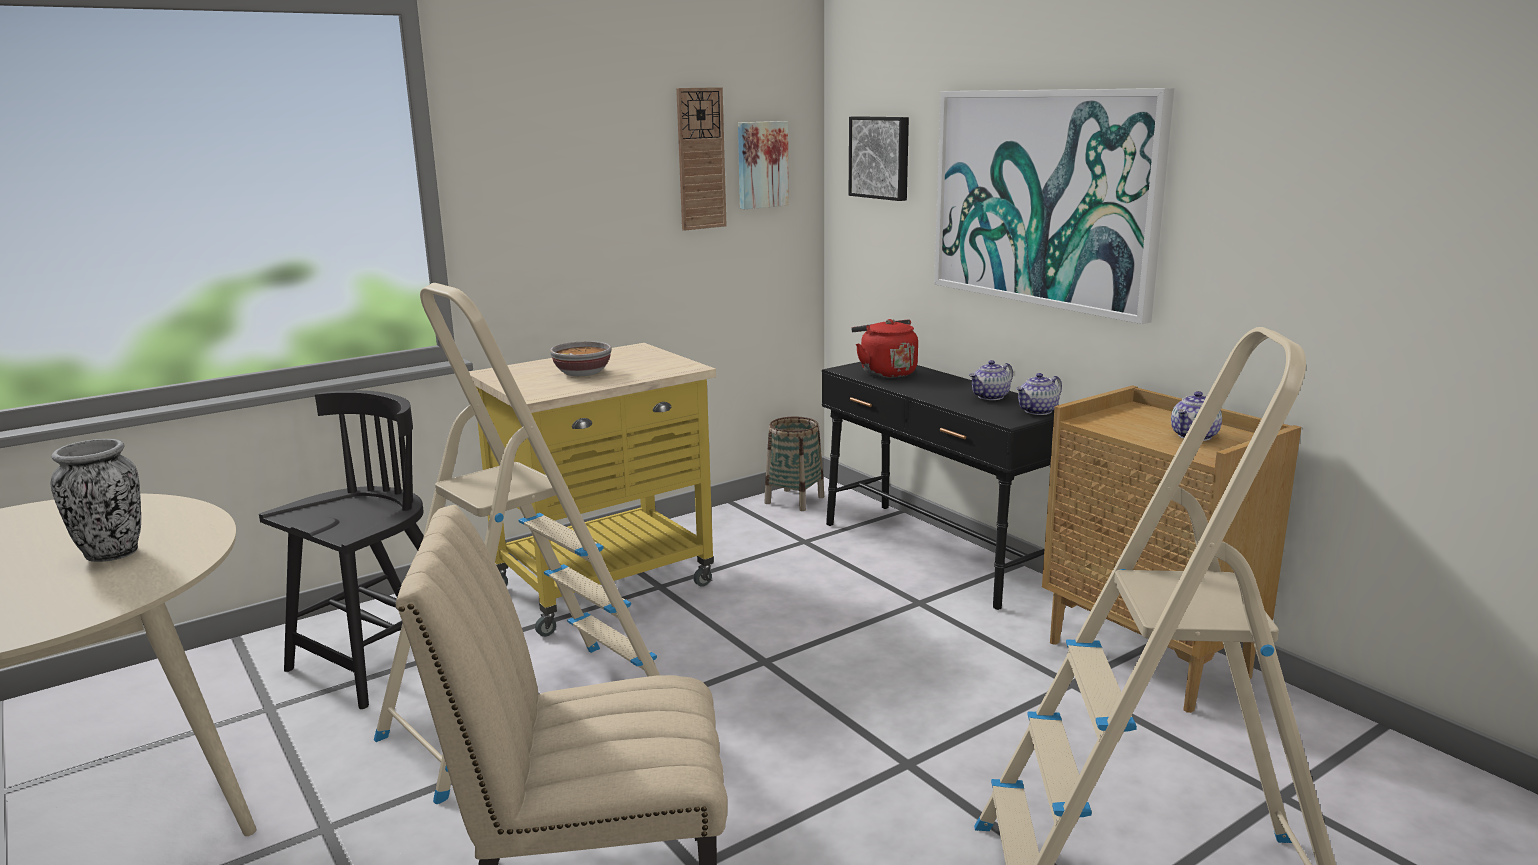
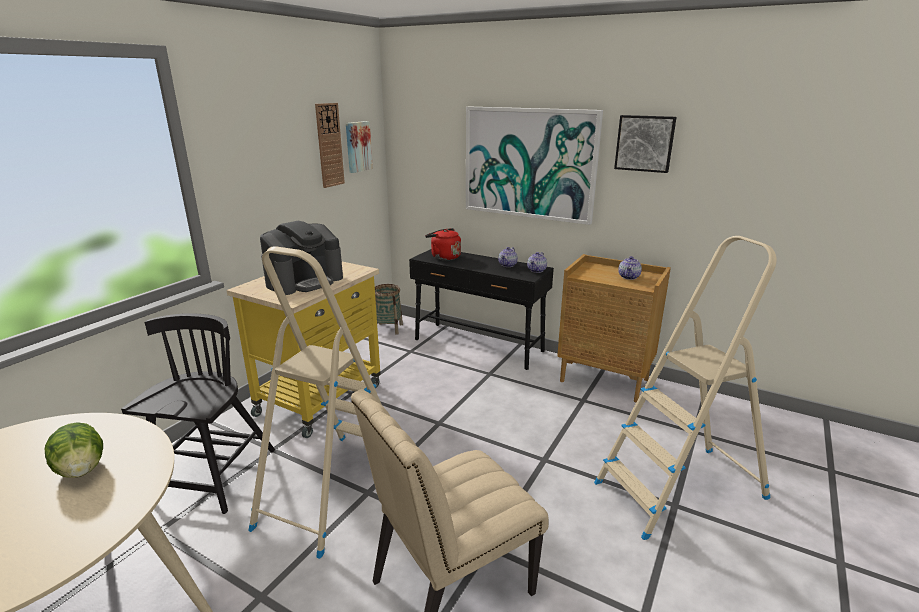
camera: 25 degrees left, 5 degrees up
vase [51,439,141,562] -> lettuce [45,422,103,478]
bowl [550,341,611,376] -> coffee machine [260,221,343,295]
picture [849,116,909,201] -> picture moved to [614,115,677,173]

